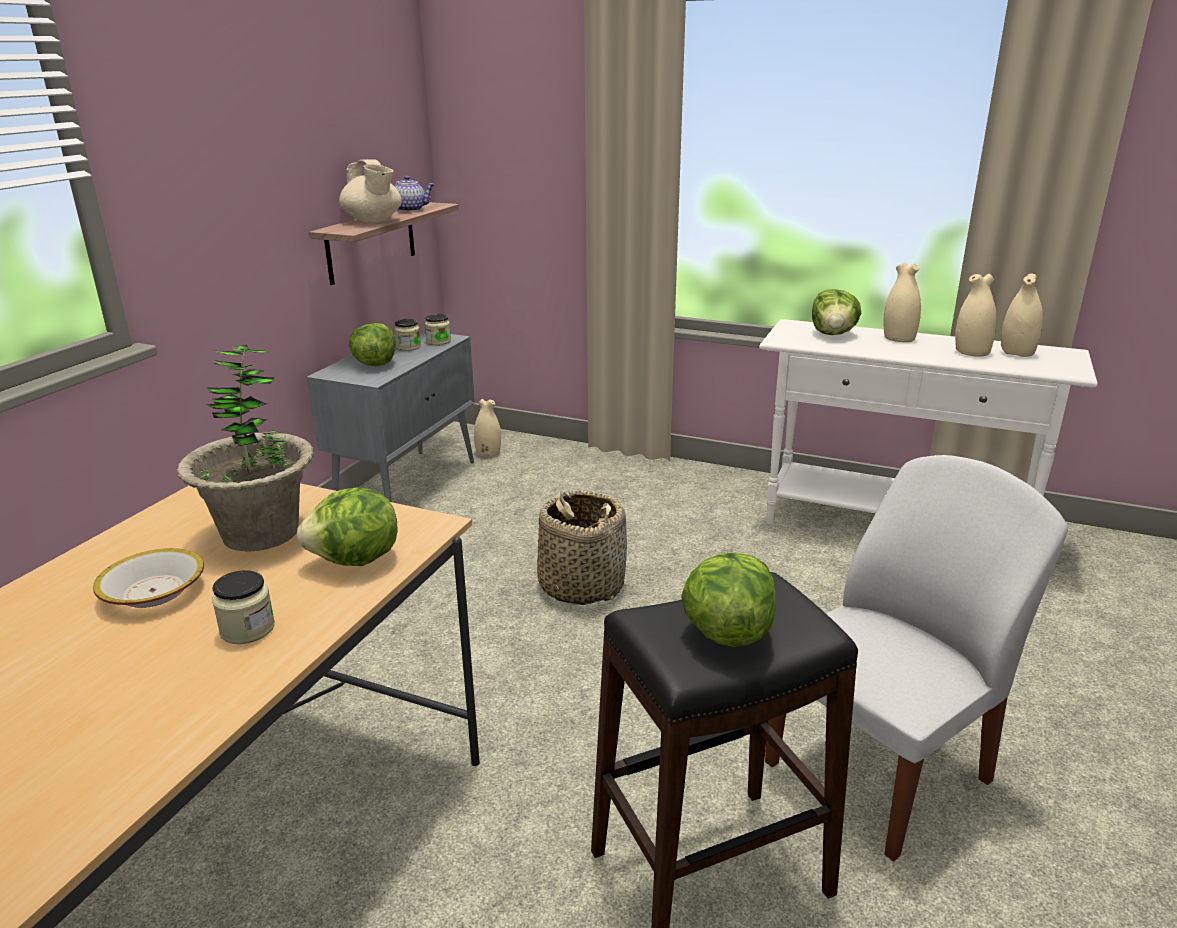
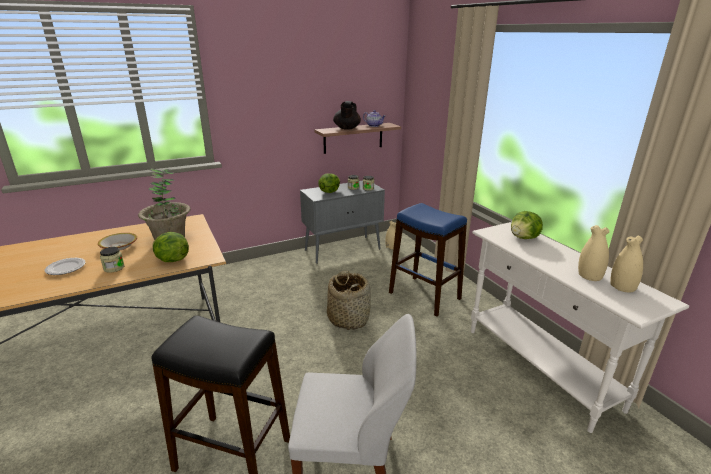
camera: 40 degrees right, 0 degrees up
beige teapot [339,159,402,222] -> black teapot [333,101,361,130]
lettuce [681,552,776,647] -> none
beige vase [884,262,921,342] -> none
none -> plate [45,258,86,275]
none -> blue stool [389,203,467,317]

